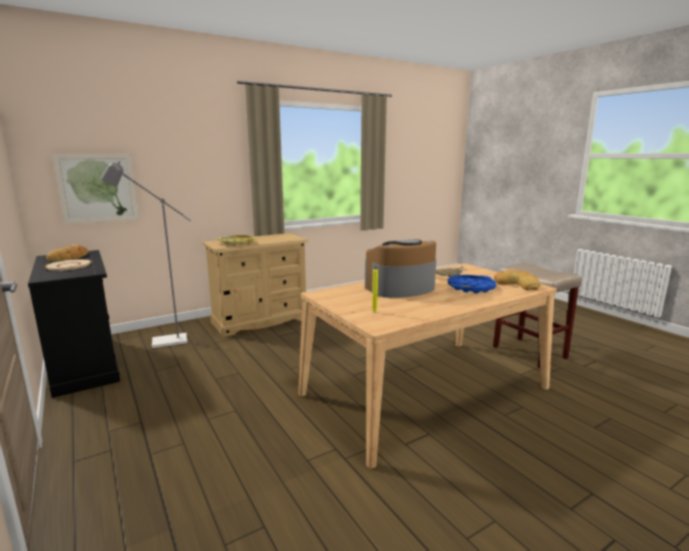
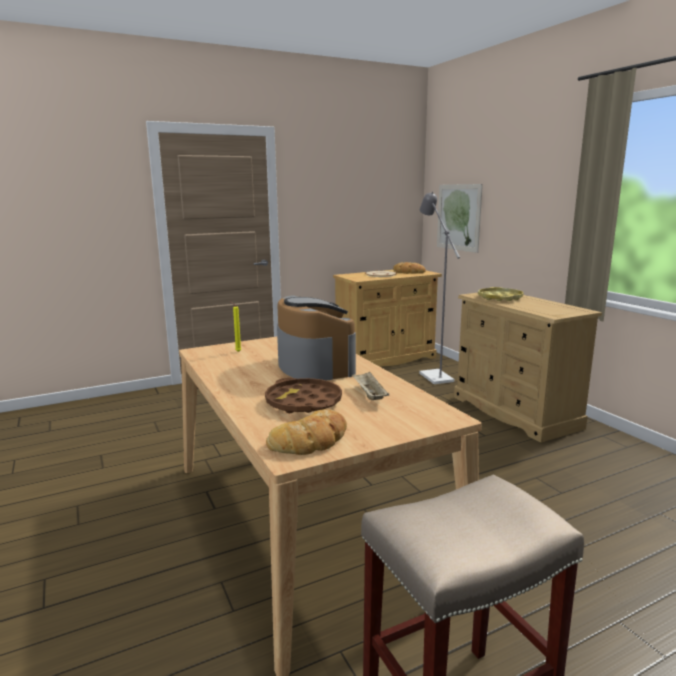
camera: 95 degrees right, 0 degrees up
black cabinet [28,250,120,398] -> beige cabinet [333,270,442,367]
blue tray [448,275,496,294] -> brown tray [265,378,342,413]

